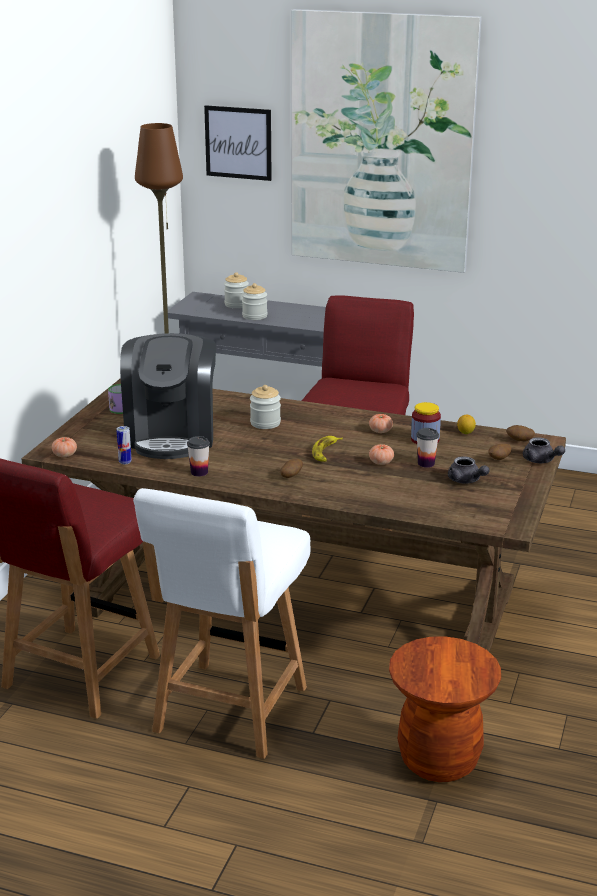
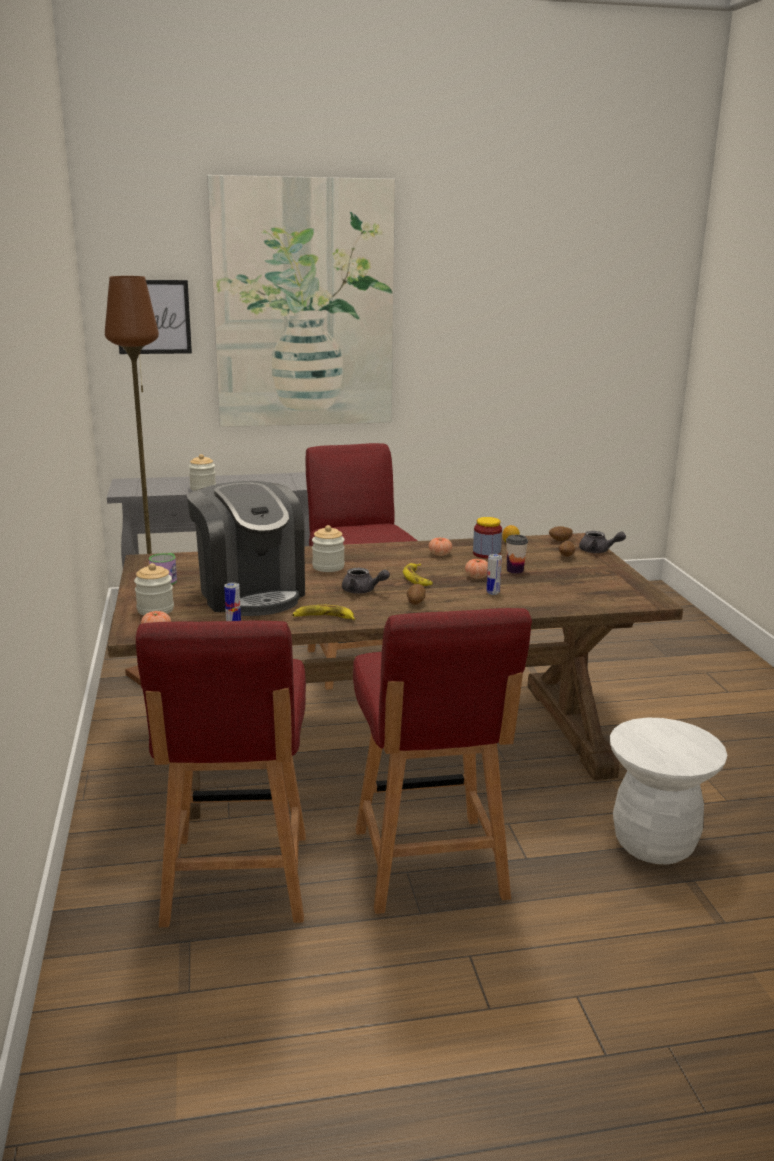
camera: 30 degrees left, 5 degrees down
white chair [133,488,310,759] -> red chair [353,608,532,914]
cup [187,436,210,476] -> banana [292,605,355,620]
jar [224,272,249,308] -> jar moved to [134,563,174,615]
brown stool [389,637,501,782] -> white stool [610,717,727,864]
grey teapot [448,456,490,484] -> grey teapot moved to [342,568,390,594]
none -> can [486,554,502,595]

